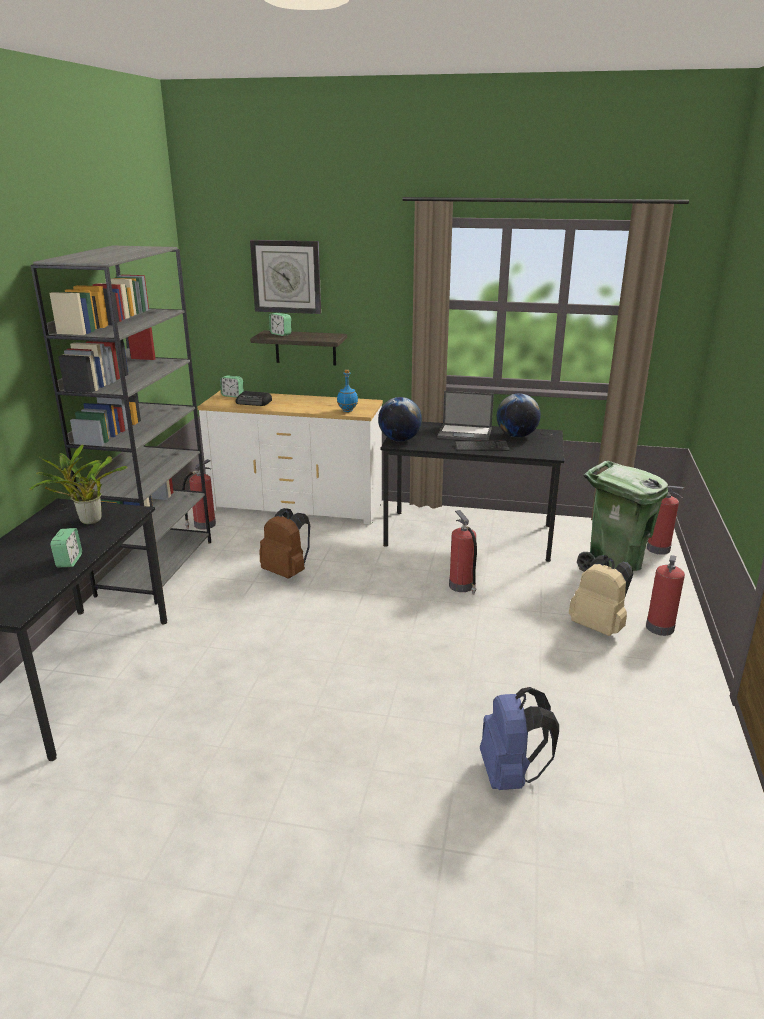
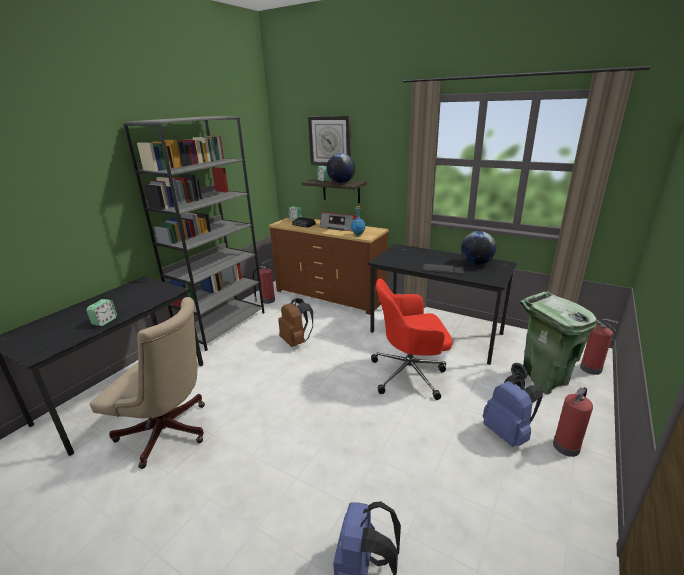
camera: 20 degrees right, 0 degrees up
potted plant [29,444,128,524] -> none
white dresser [198,390,383,525] -> brown dresser [269,218,389,315]
globe [378,397,422,441] -> globe moved to [327,153,355,183]
laptop [437,391,494,441] -> none
fire extinguisher [449,510,477,595] -> red office chair [371,278,453,400]
beige backpack [569,555,633,636] -> blue backpack [483,374,542,447]
none -> beige office chair [90,297,205,469]
none -> radio [320,212,357,231]

